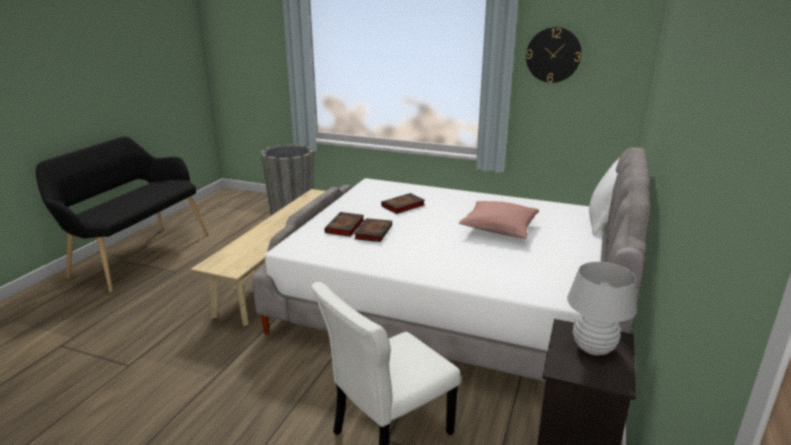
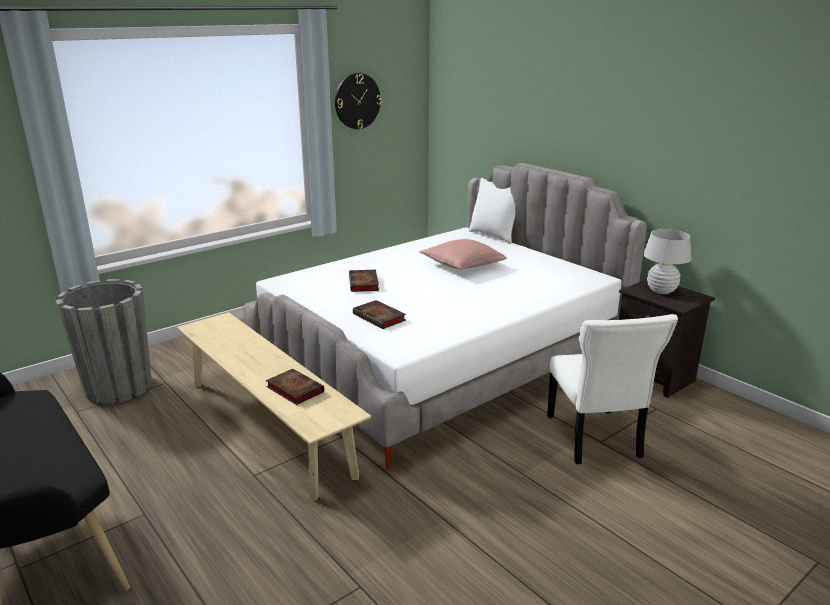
camera: 60 degrees left, 0 degrees up
book [354,218,392,242] -> book moved to [266,369,324,405]

